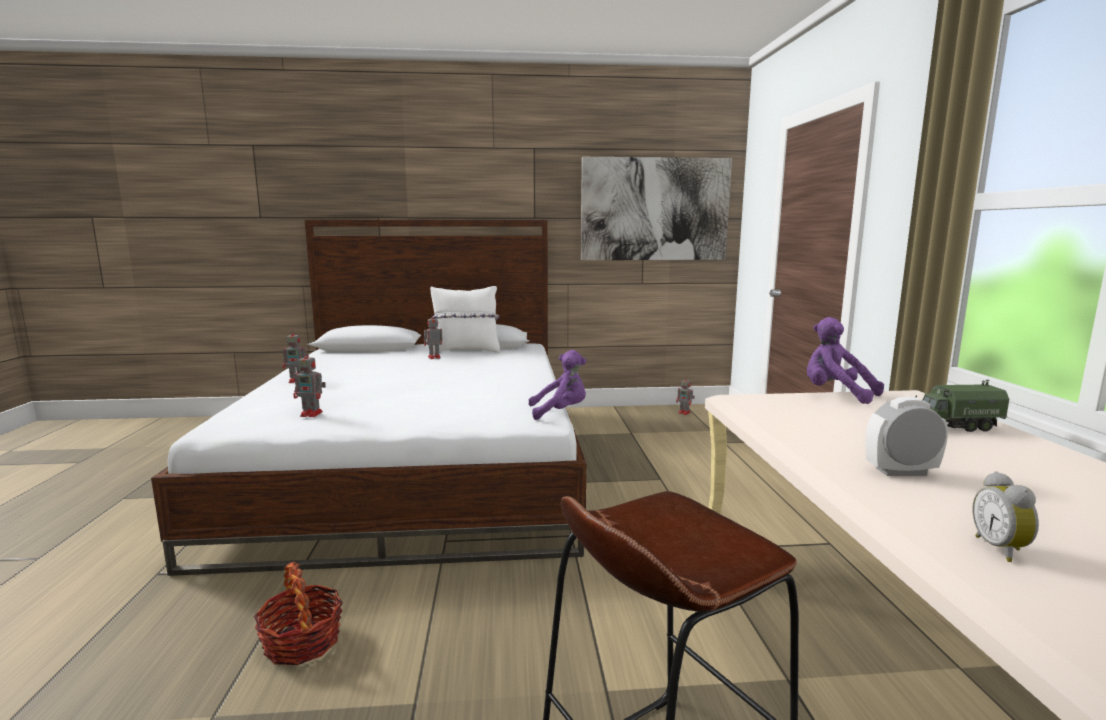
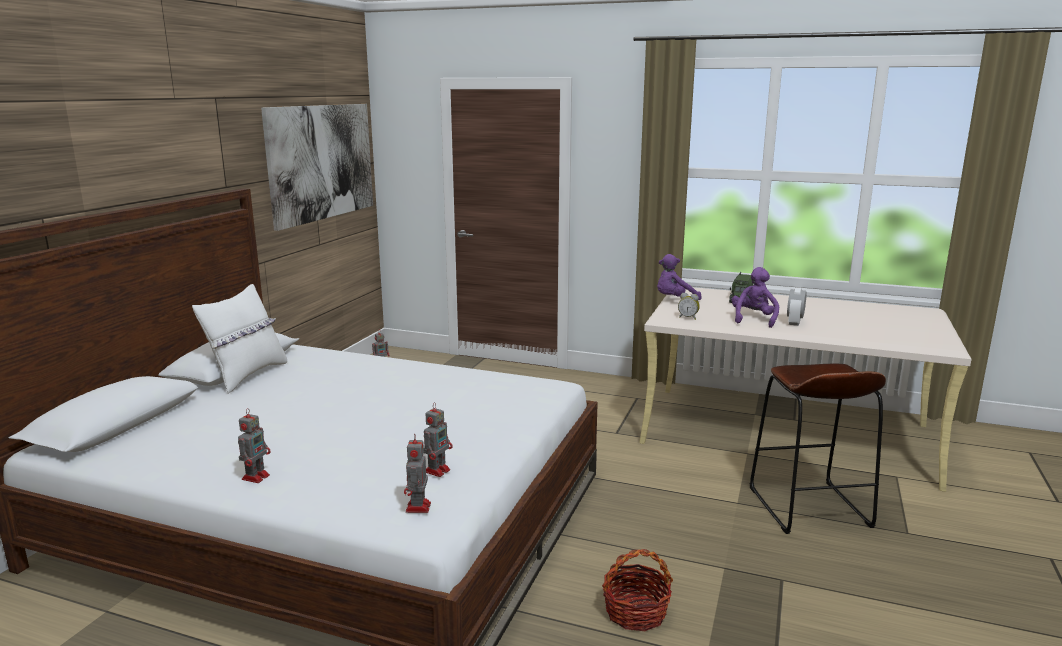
camera: 65 degrees left, 5 degrees up
toy robot [424,314,442,359] -> toy robot moved to [404,433,431,513]
purple plush toy [529,350,586,420] -> purple plush toy moved to [732,267,779,328]
alarm clock [972,471,1039,562] -> alarm clock moved to [678,293,700,320]

